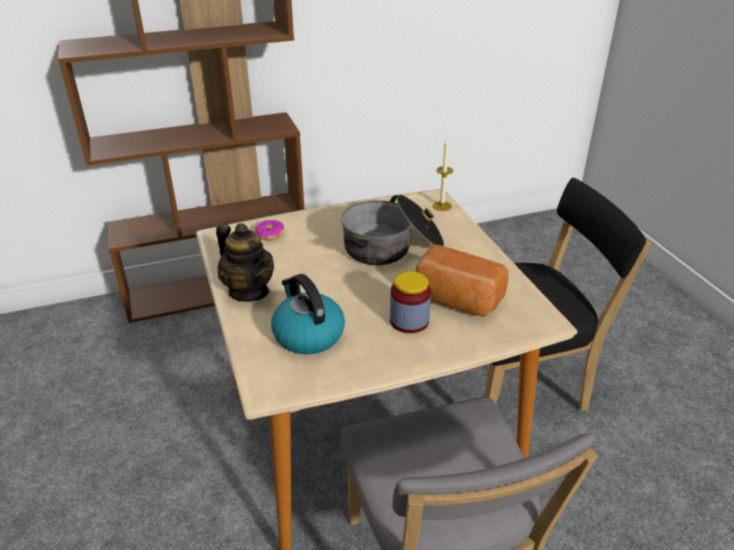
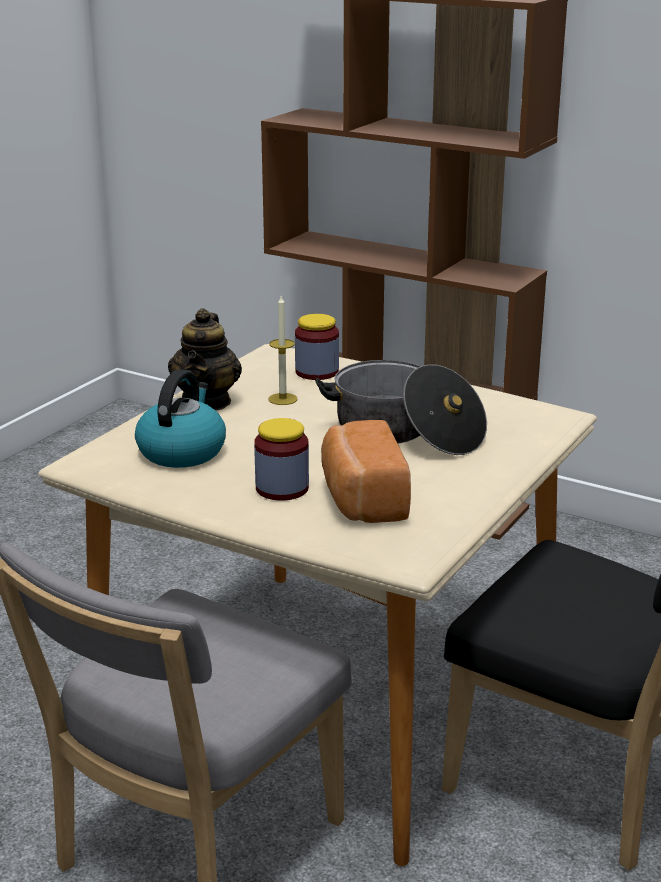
camera: 50 degrees right, 10 degrees down
donut [255,220,284,241] -> jar [295,314,339,380]
candle [433,139,453,211] -> candle moved to [268,296,298,405]

